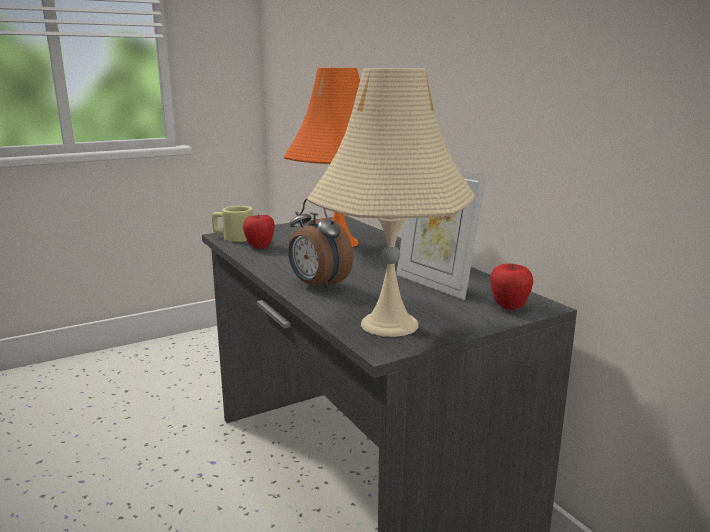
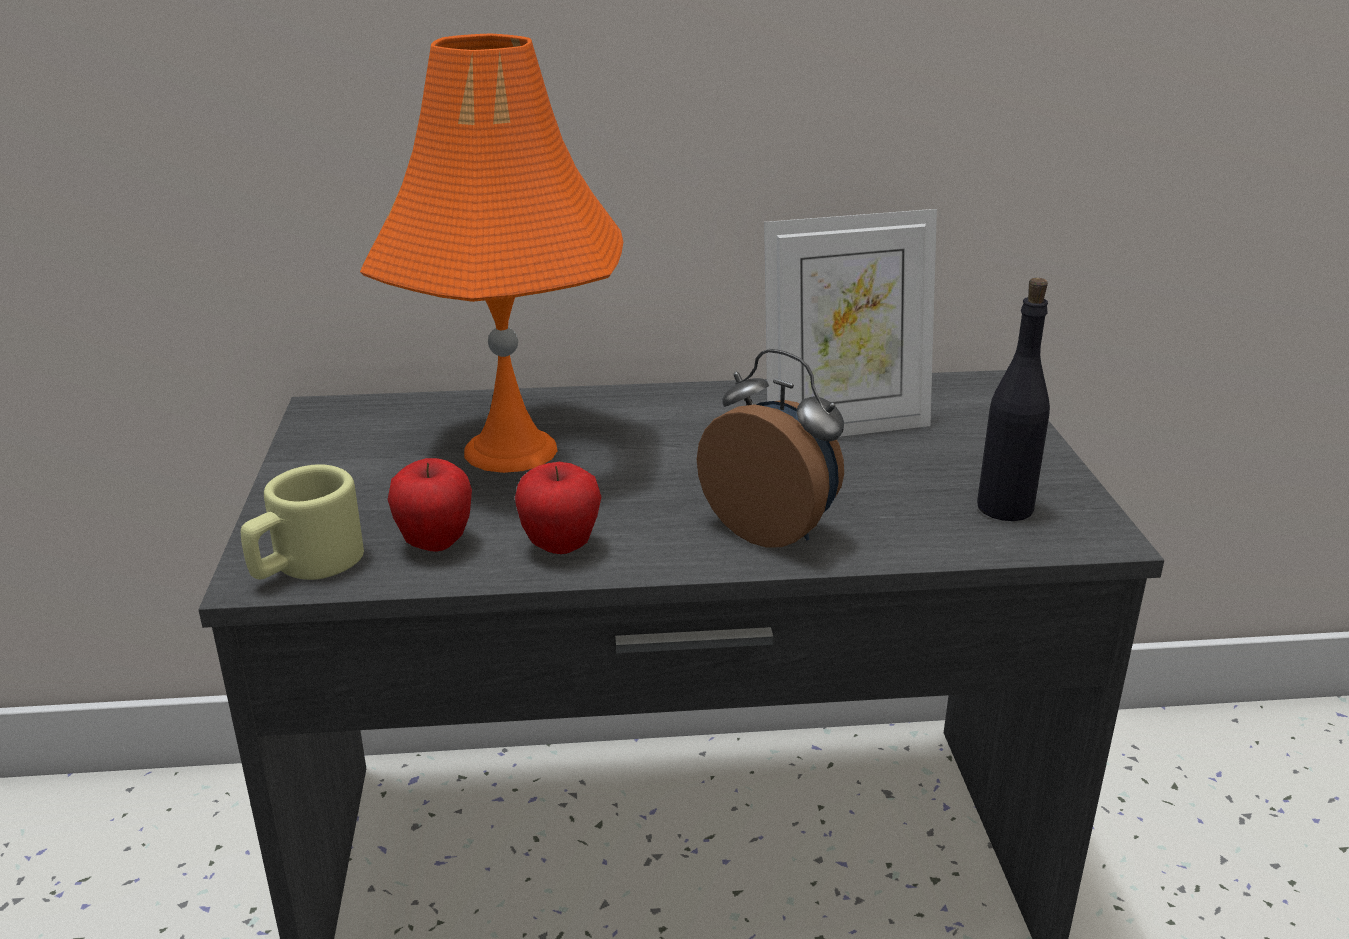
camera: 65 degrees left, 10 degrees up
alarm clock [288,199,353,291] -> alarm clock turned 120 degrees counterclockwise [697,349,844,548]
beige table lamp [307,68,475,337] -> black bottle [977,278,1050,521]
apple [490,263,533,310] -> apple moved to [515,462,601,554]

